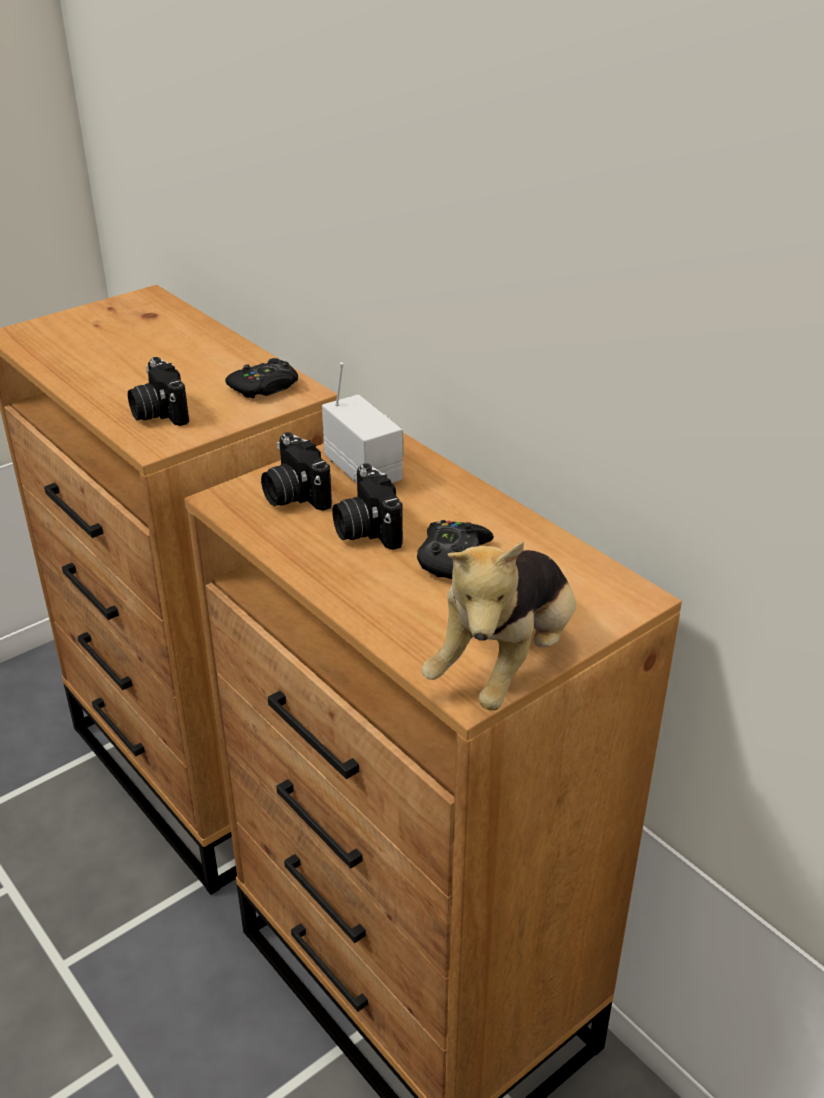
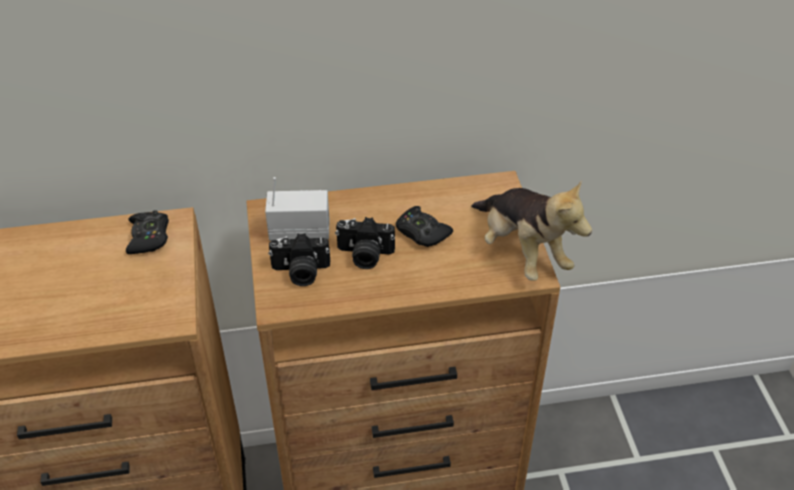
camera: 60 degrees left, 10 degrees up
camera [128,357,189,426] -> none

